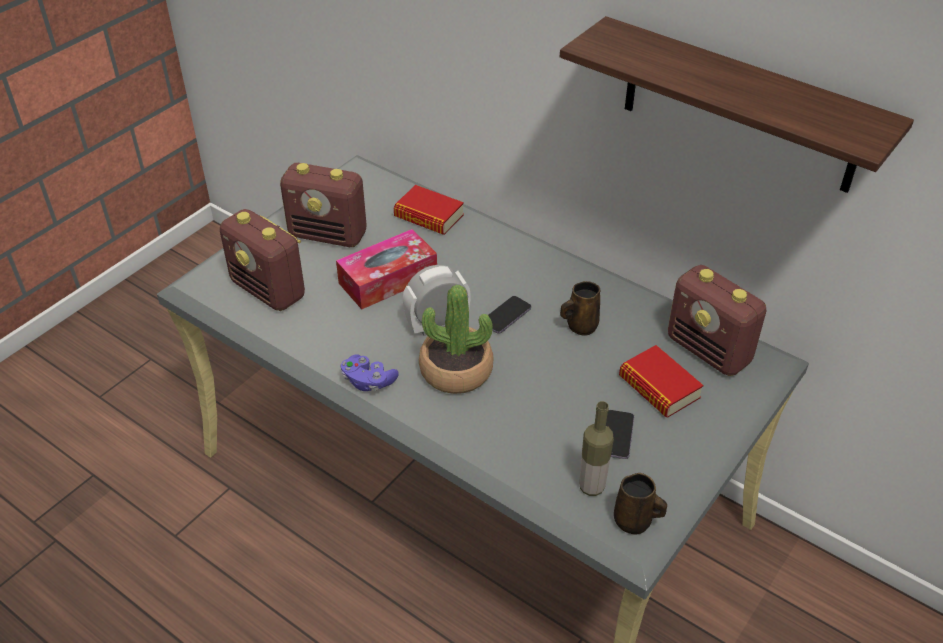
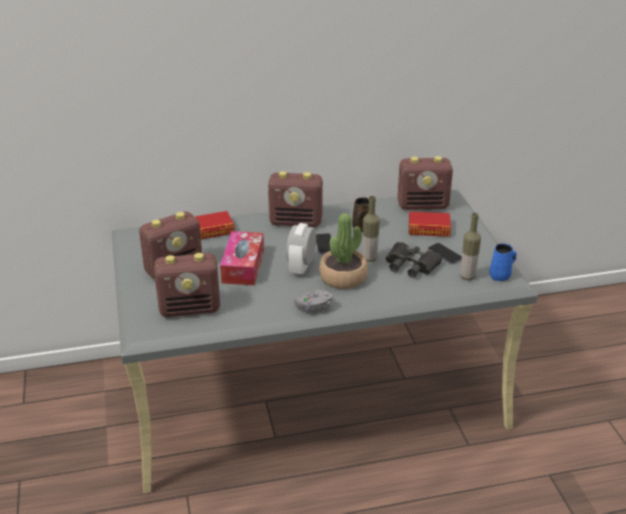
camera: 50 degrees left, 10 degrees down
purple game controller [341,354,399,391] -> grey game controller [294,290,332,313]
shelf [560,16,914,193] -> none
brown mug [614,473,667,535] -> blue mug [489,243,517,281]
none -> radio [268,171,323,227]
none -> bottle [362,196,380,262]
none -> black binoculars [385,242,442,278]

